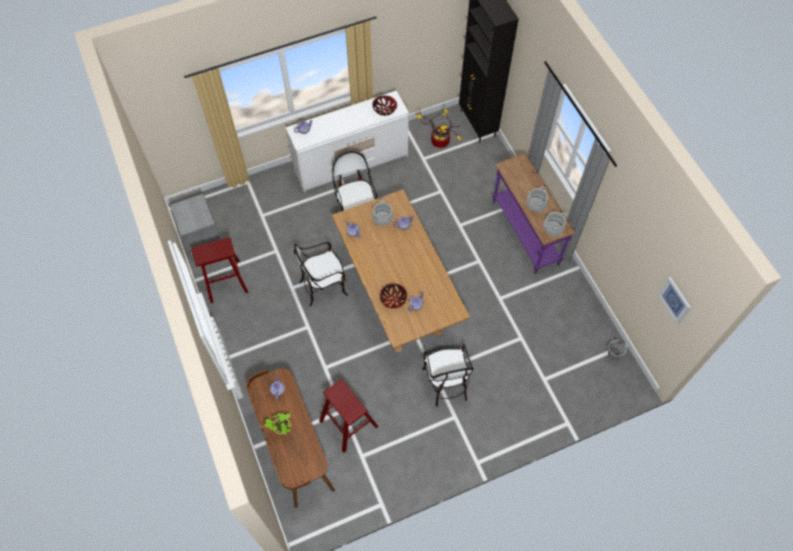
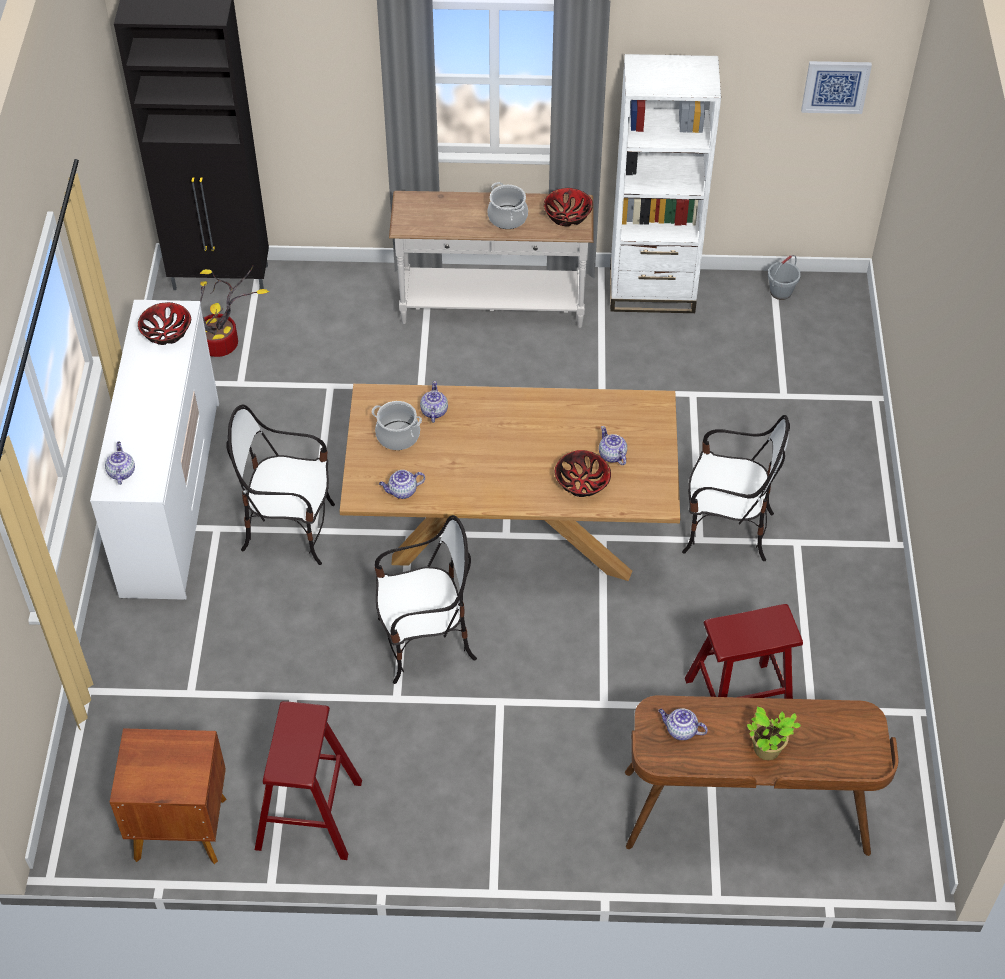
camera: 65 degrees left, 10 degrees down
grey nightstand [170,194,220,260] -> brown nightstand [110,728,227,864]
chair [294,242,348,306] -> chair turned 105 degrees counterclockwise [375,515,477,684]
purple console table [493,153,575,274] -> white console table [389,191,593,328]
cooking pot [543,212,567,236] -> bowl [544,188,593,227]
none -> white bookcase [610,54,721,313]

